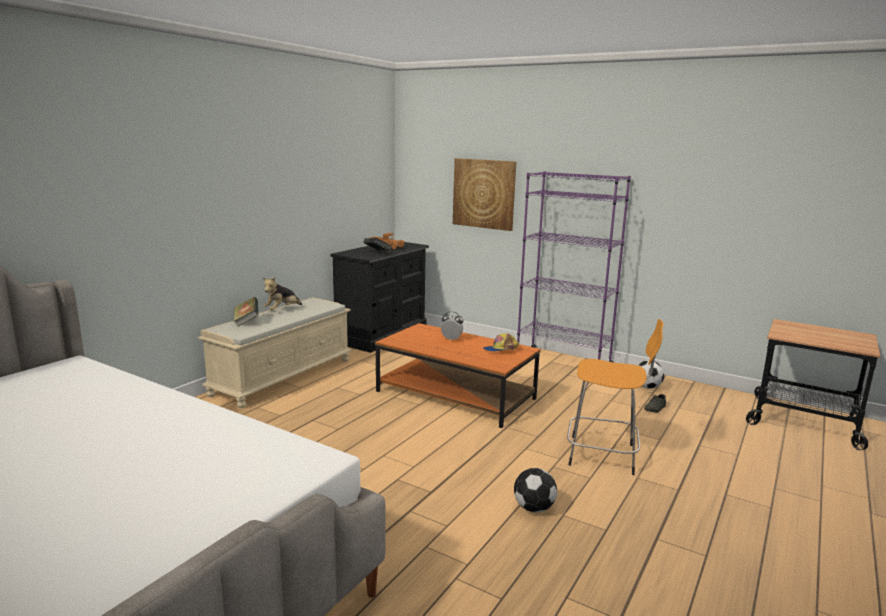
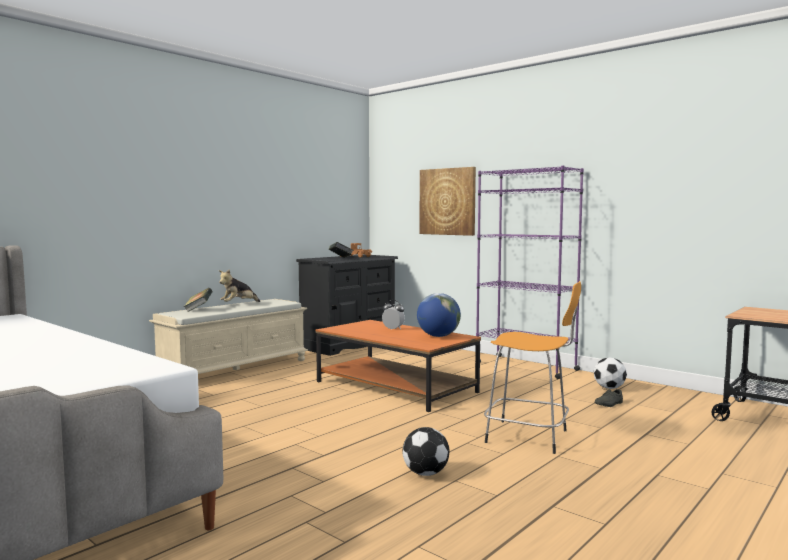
camera: 10 degrees right, 10 degrees down
cap [483,334,519,352] -> globe [417,293,461,337]

